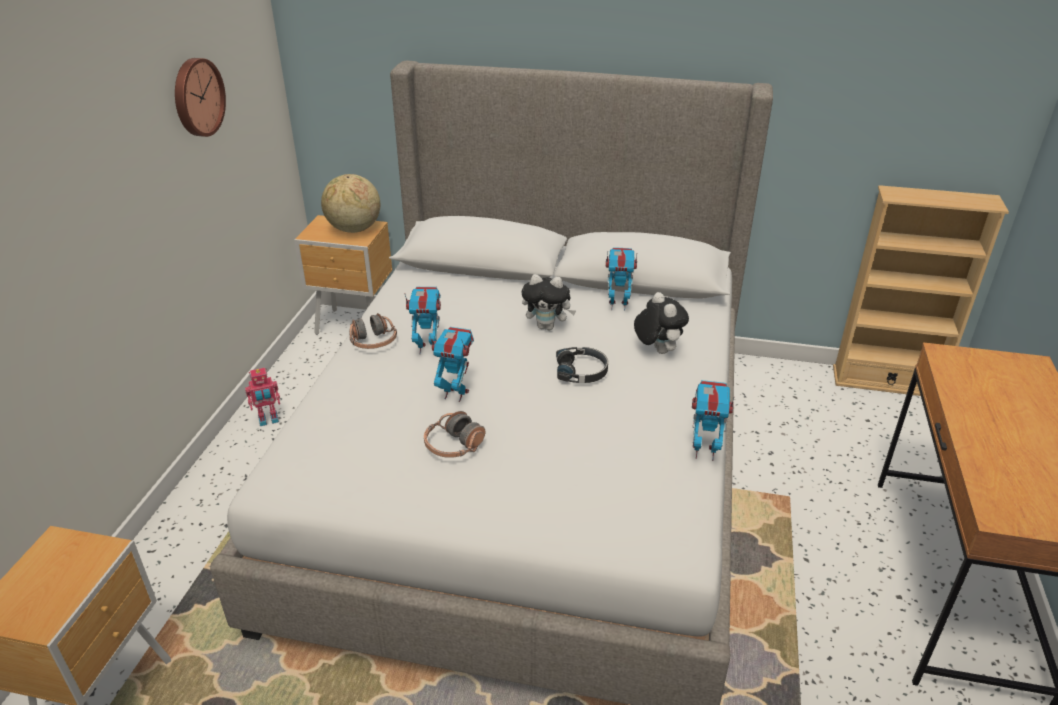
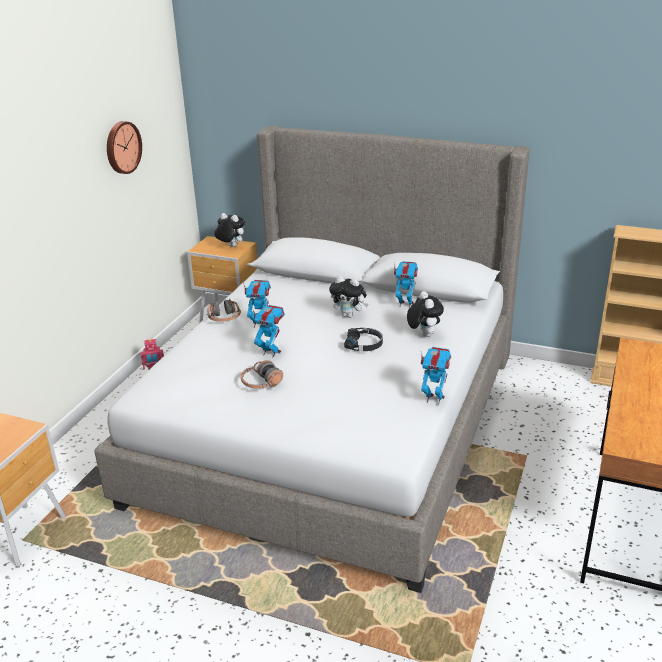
camera: 10 degrees right, 5 degrees down
globe [321,174,380,233] -> plush toy [214,213,245,247]

